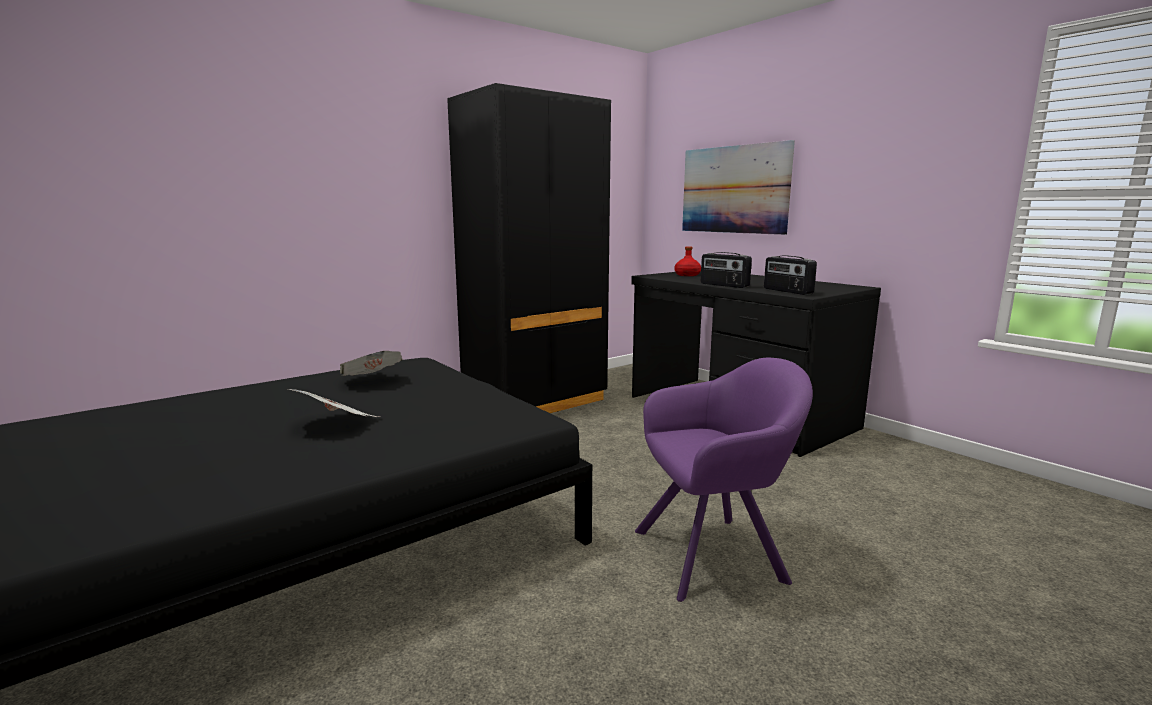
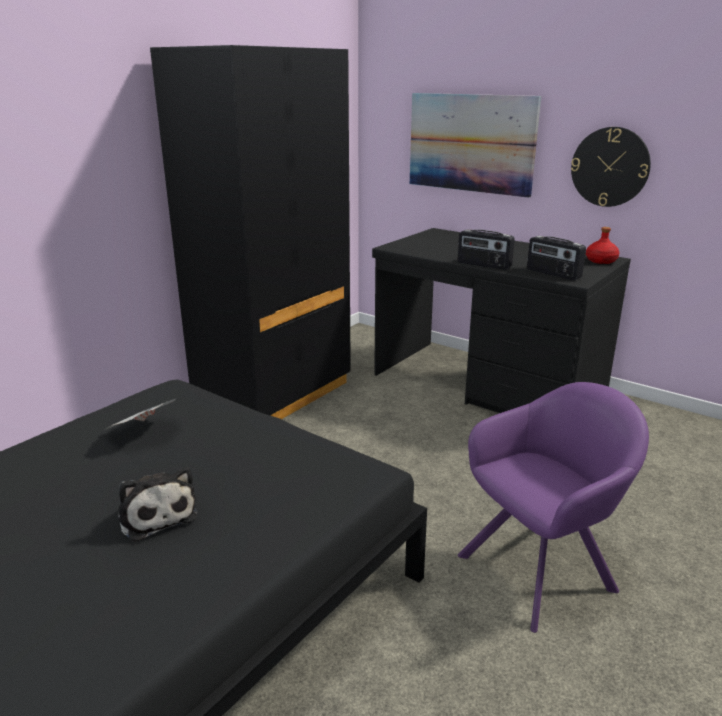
camera: 15 degrees left, 10 degrees up
newspaper [287,389,378,417] -> plush toy [117,467,198,542]
red bottle [674,246,701,276] -> red bottle moved to [586,227,619,264]
none -> wall clock [571,127,651,207]

